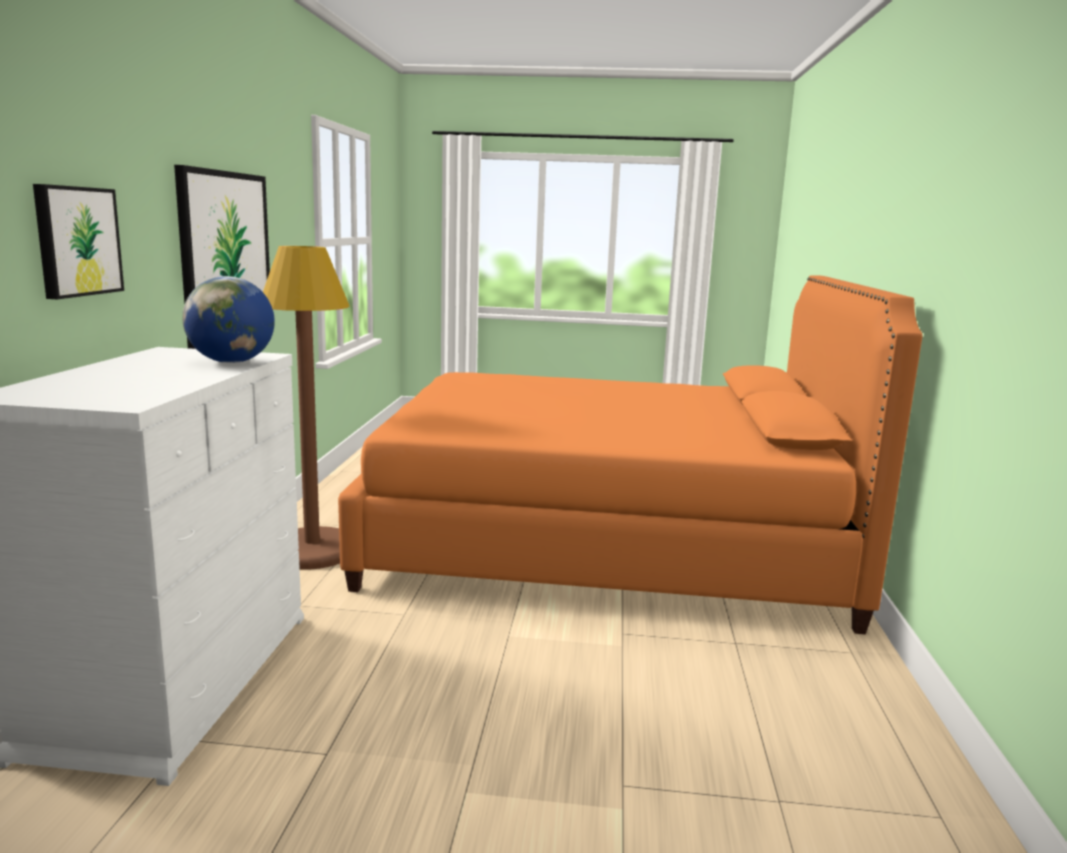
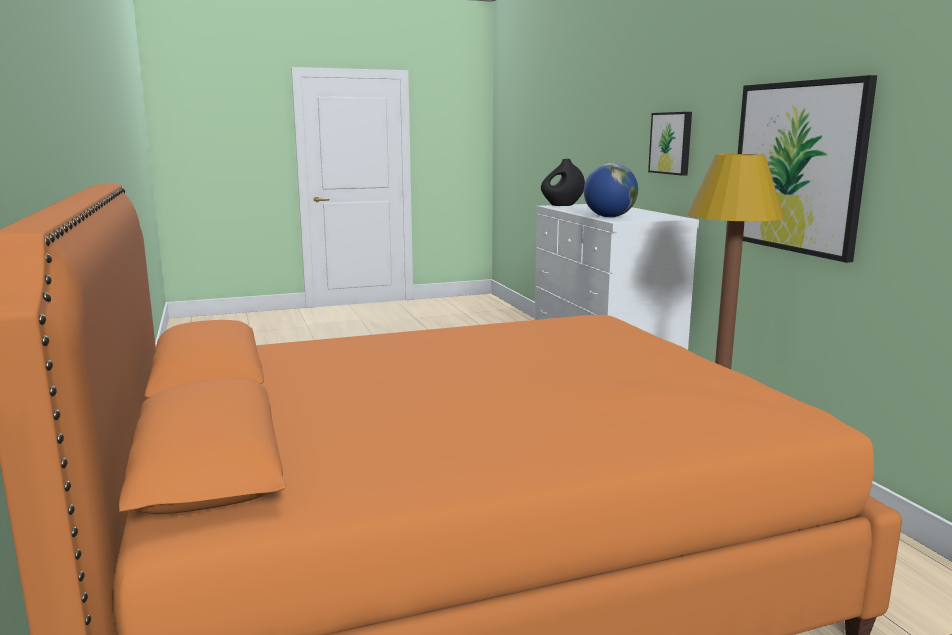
camera: 155 degrees right, 0 degrees up
none -> black vase [541,159,585,206]

